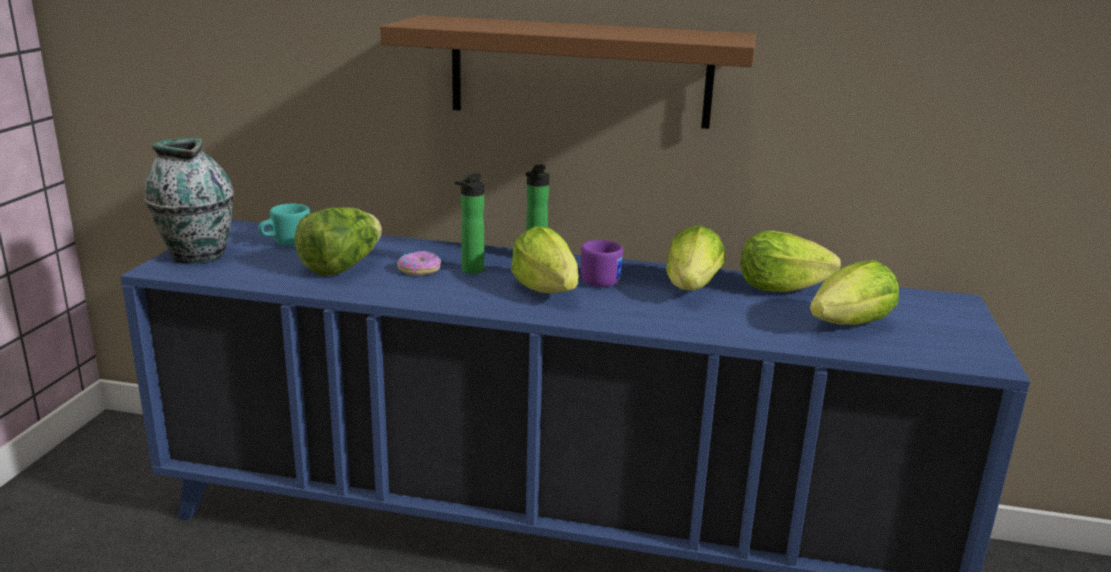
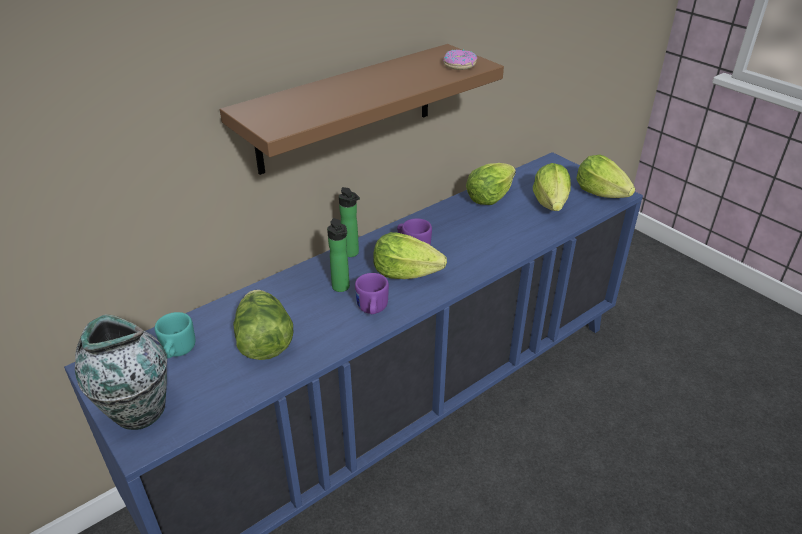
camera: 50 degrees left, 15 degrees up
donut [397,251,441,276] -> donut moved to [443,49,477,70]
lettuce [666,225,725,290] -> lettuce moved to [577,155,635,198]
none -> purple mug [355,273,389,314]

